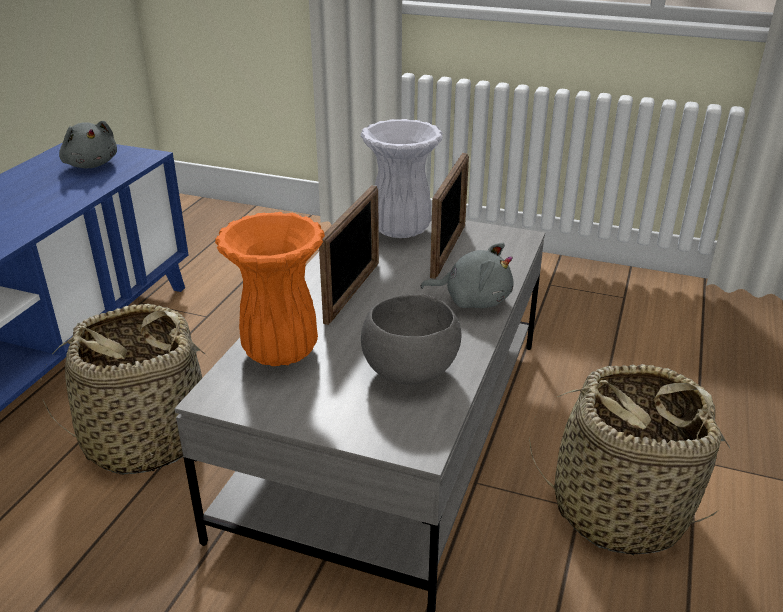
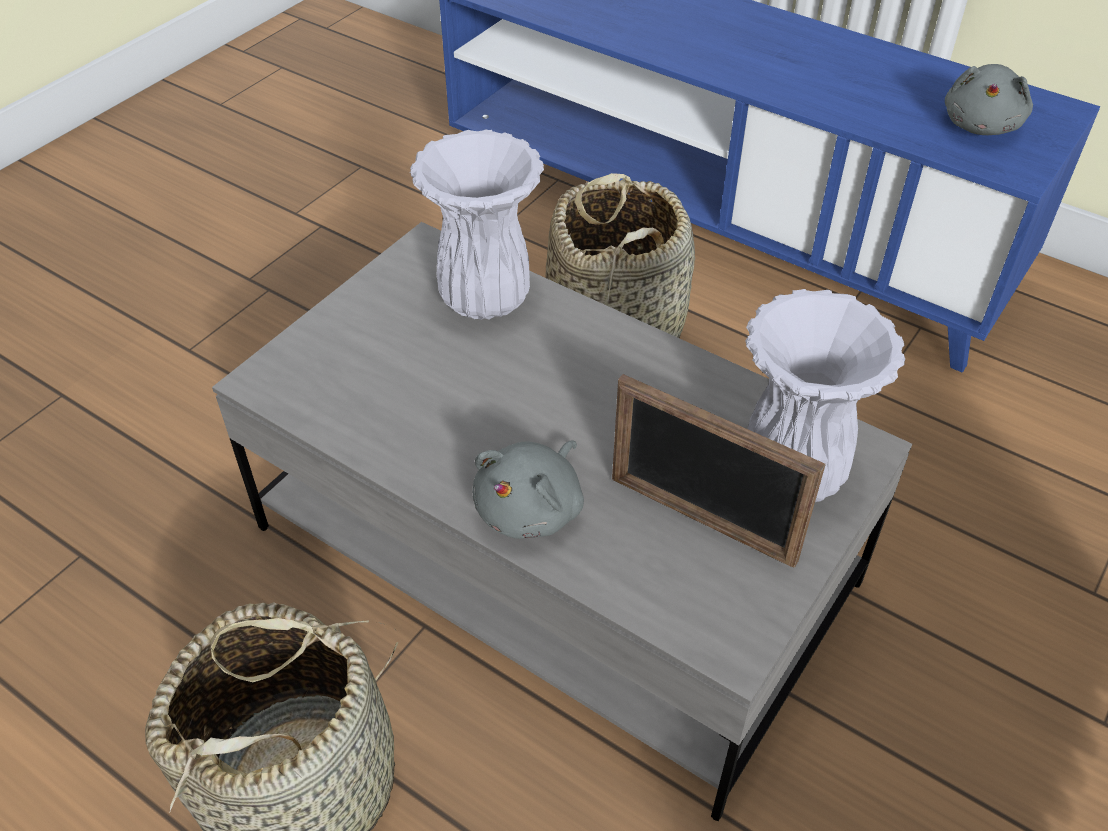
camera: 105 degrees right, 15 degrees up
grey plush toy [59,121,117,168] -> grey plush toy turned 45 degrees counterclockwise [945,64,1033,135]
orange vase [215,212,325,366] -> white vase [410,130,544,320]
picture frame [319,185,379,325] -> none
grey bowl [361,294,462,385] -> none

